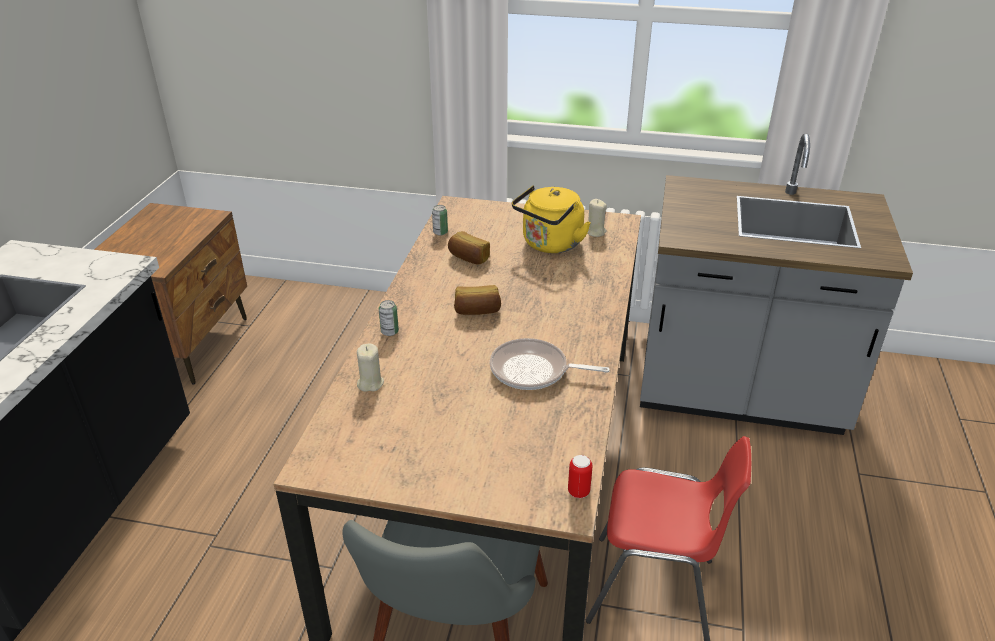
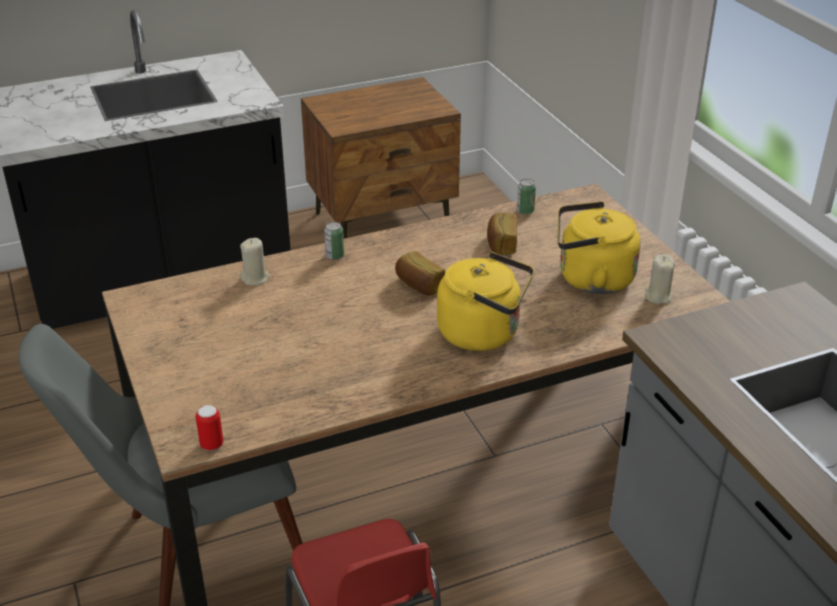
camera: 55 degrees right, 0 degrees up
frying pan [490,338,610,390] -> none
none -> yellow kettle [437,252,534,351]

